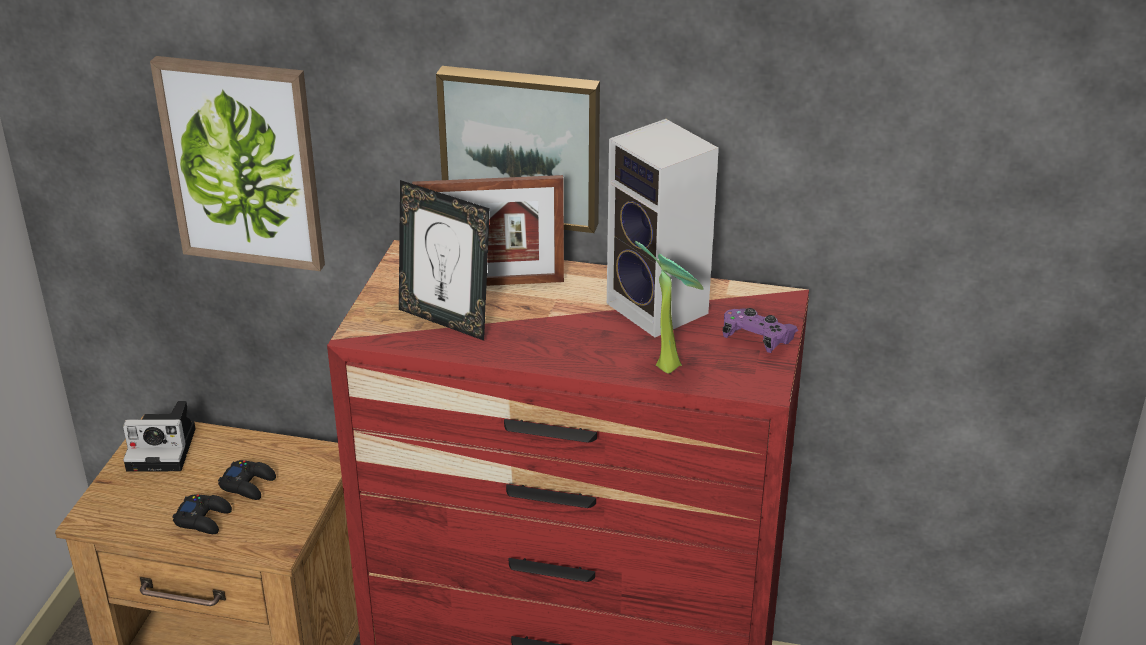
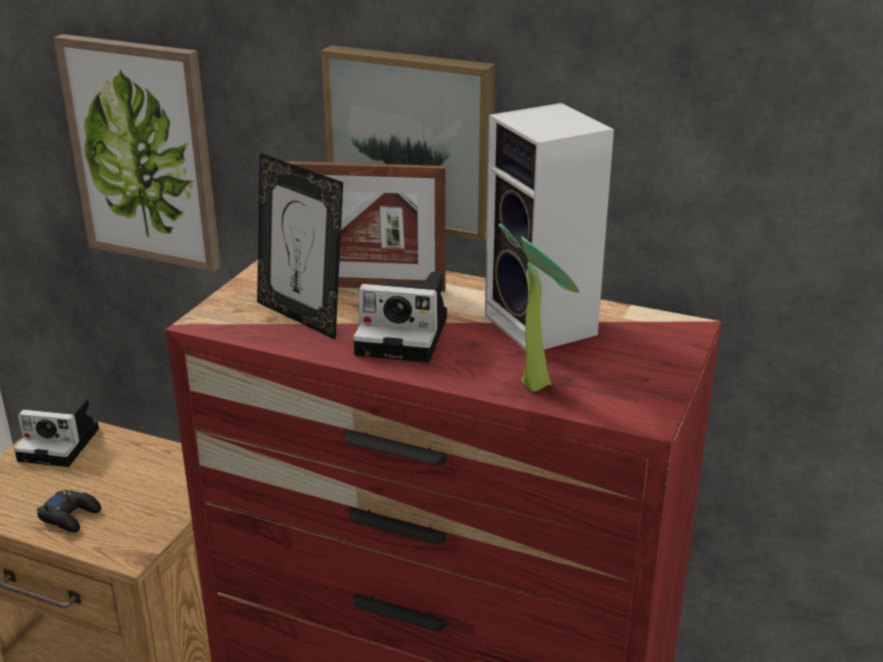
camera: 10 degrees right, 5 degrees down
black game controller [218,460,276,500] -> none
purple game controller [722,308,798,353] -> none
none -> camera [353,272,447,363]

